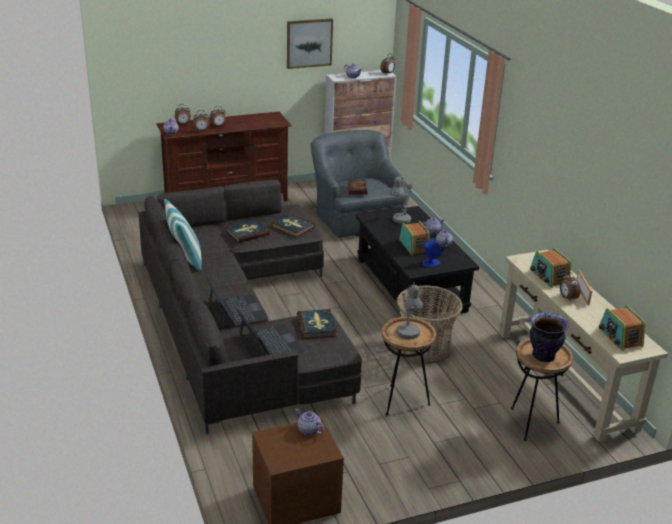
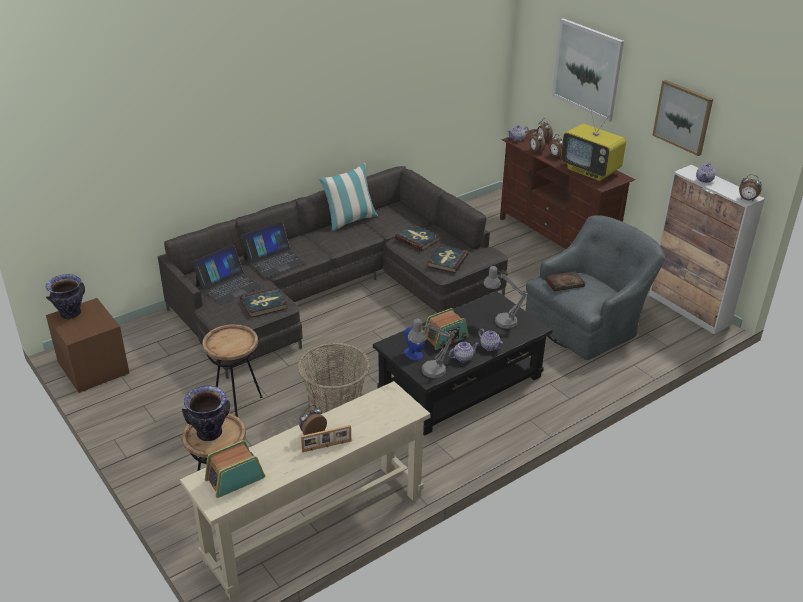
camera: 75 degrees right, 5 degrees up
teapot [295,409,324,435] -> none
grey table lamp [396,282,423,340] -> grey table lamp moved to [408,318,455,378]
radio [530,248,571,288] -> none
none -> vase [46,274,85,319]
none -> picture [552,18,624,122]
none -> television [561,111,626,181]

